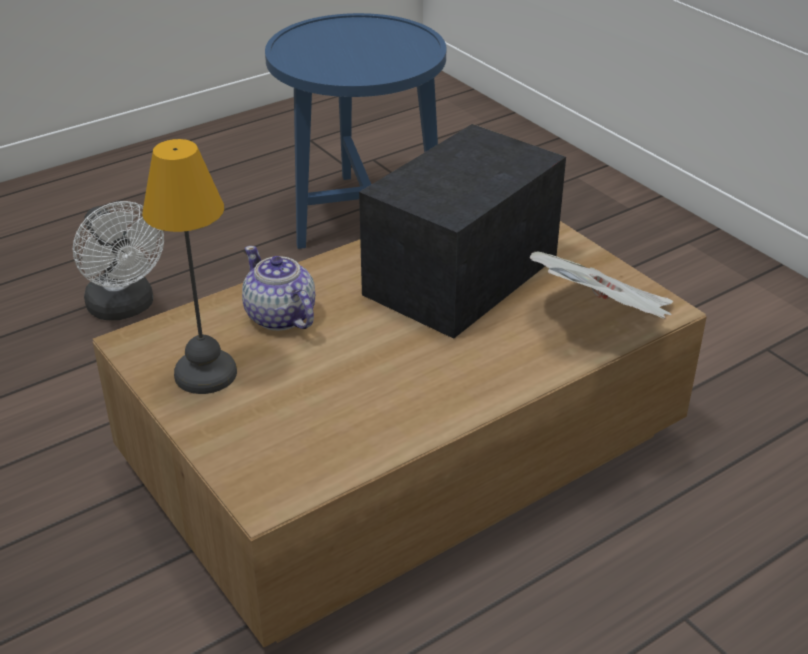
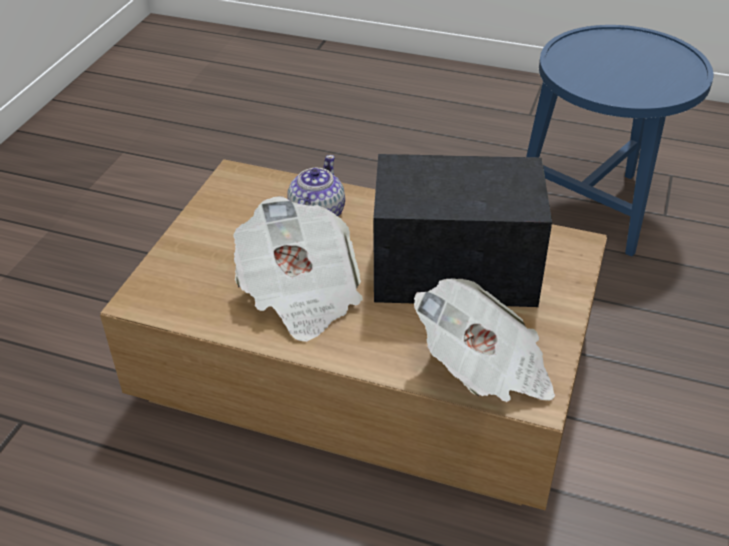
camera: 55 degrees right, 5 degrees up
white fan [73,201,164,320] -> none
table lamp [142,139,237,394] -> none
none -> newspaper [233,196,363,342]

